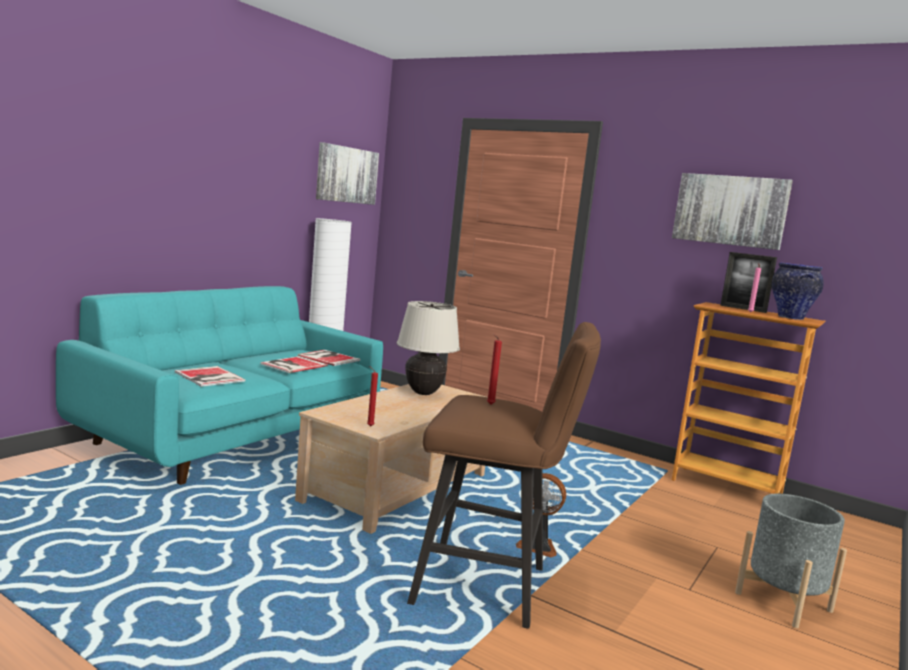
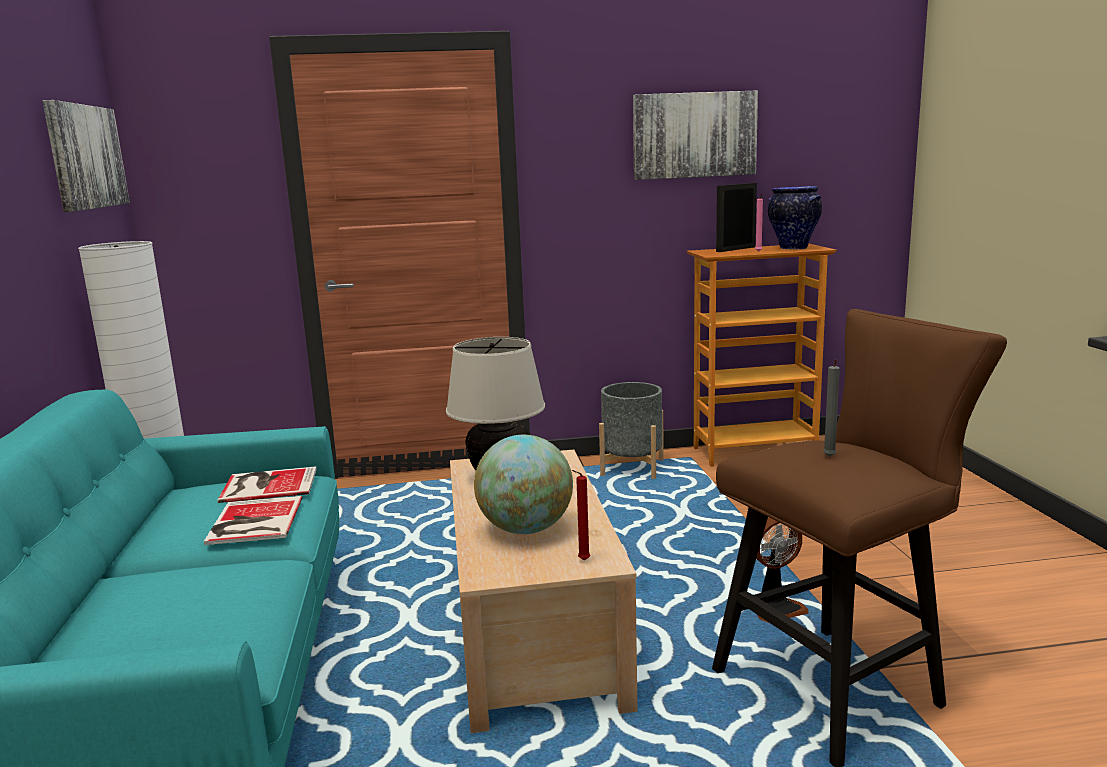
camera: 40 degrees left, 5 degrees up
book [175,366,246,387] -> none
red candle [487,334,502,405] -> grey candle [823,359,840,457]
picture frame [720,252,777,313] -> picture frame turned 150 degrees clockwise [716,183,757,252]
grey planter [735,494,847,628] -> grey planter moved to [599,382,664,479]
none -> globe [474,435,573,534]

